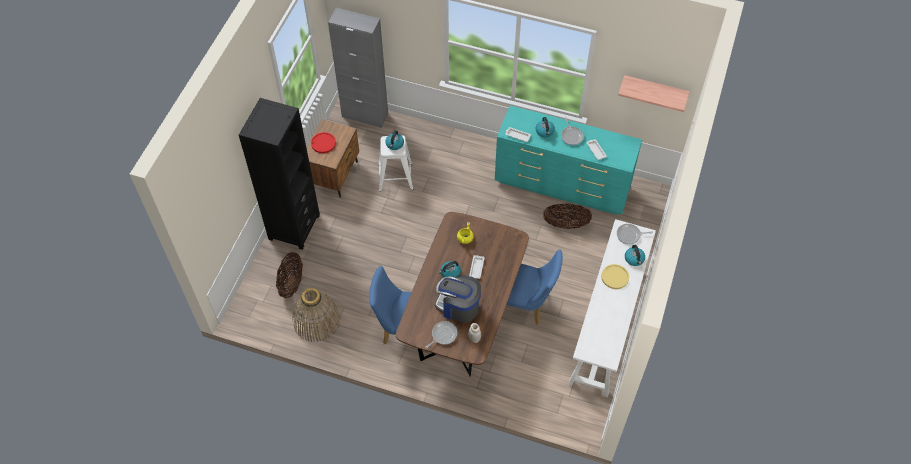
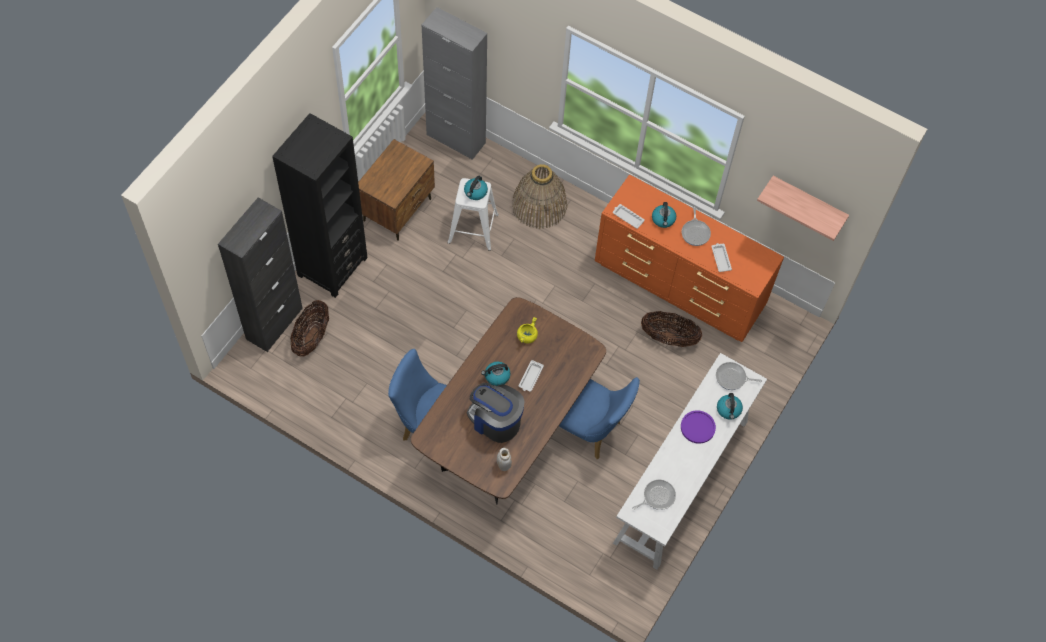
camera: 10 degrees right, 5 degrees up
basket [292,288,341,342] -> basket moved to [512,164,567,229]
red plate [311,132,336,153] -> none
frying pan [425,321,457,349] -> frying pan moved to [632,480,676,510]
turquoise dresser [495,105,642,215] -> orange dresser [595,174,784,342]
yellow plate [601,264,629,289] -> purple plate [681,410,716,444]
none -> black cabinet [218,197,303,352]

